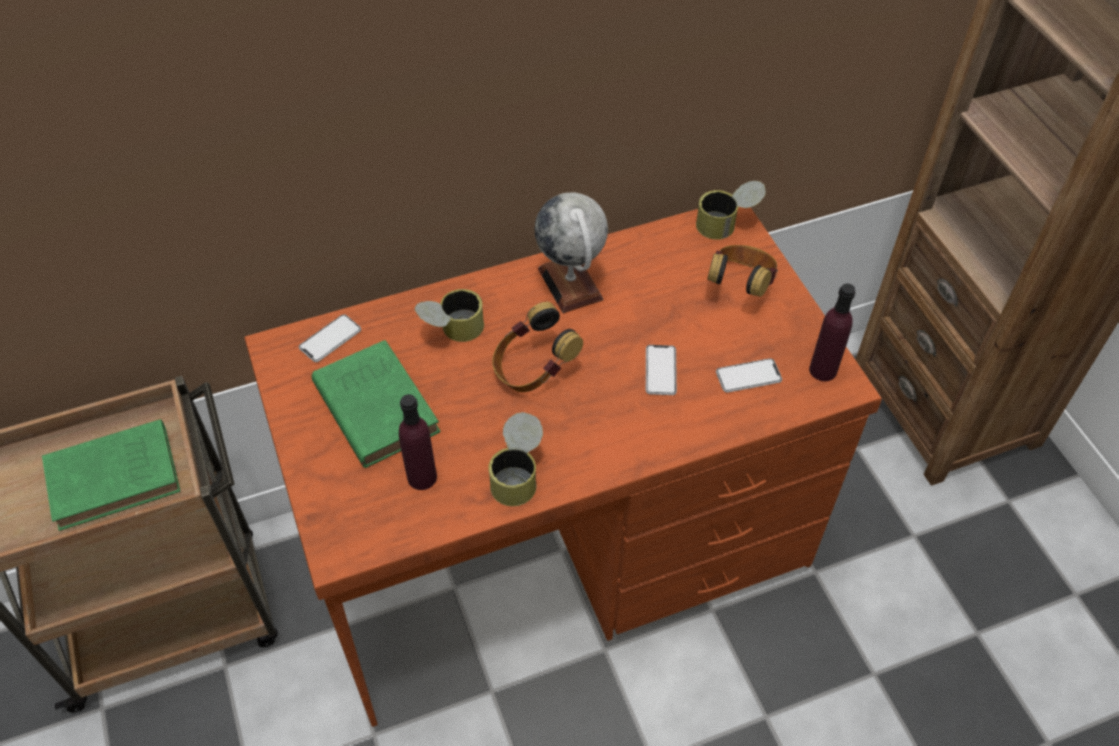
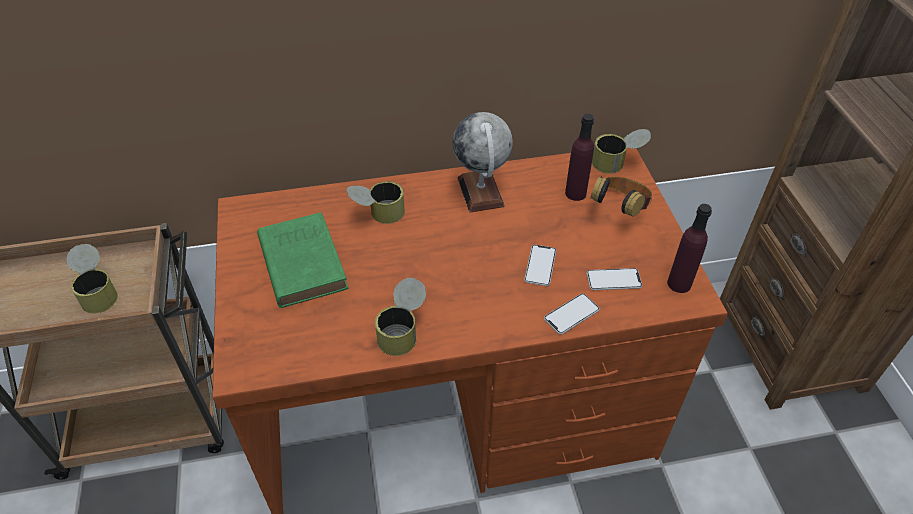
camera: 10 degrees right, 5 degrees down
green book [42,419,180,531] -> can [66,244,118,313]
phone [299,314,361,362] -> phone moved to [544,293,600,334]
purple bottle [399,394,437,490] -> purple bottle moved to [565,114,594,201]
headphones [492,302,583,392] -> none

